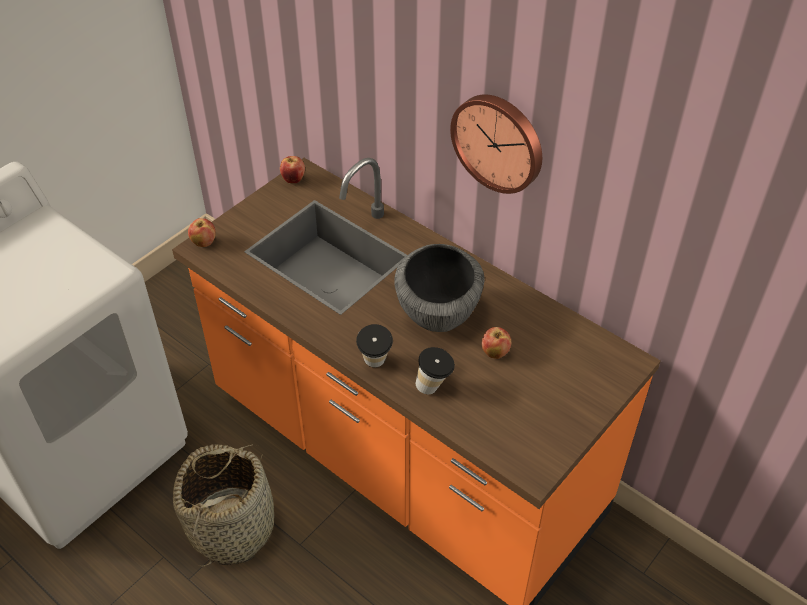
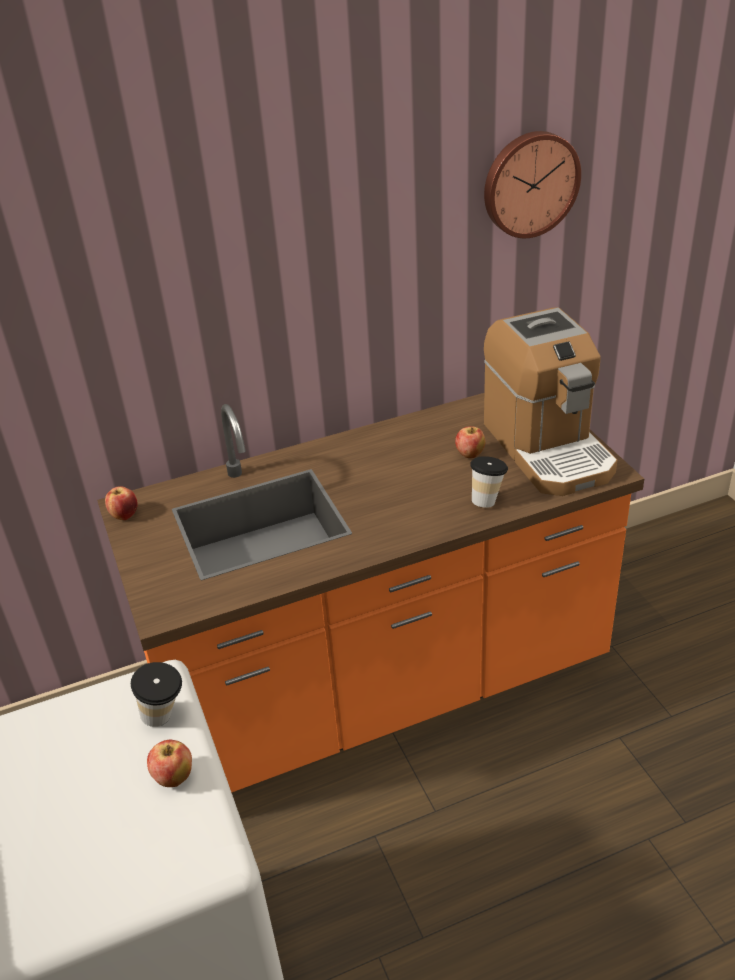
camera: 60 degrees left, 10 degrees down
basket [173,444,274,567] -> none
apple [188,218,216,247] -> apple moved to [147,740,192,787]
cup [356,324,393,367] -> cup moved to [131,662,182,727]
bowl [394,244,485,332] -> none
wall clock [450,94,542,194] -> wall clock moved to [484,131,581,238]
none -> coffee machine [484,308,617,496]

